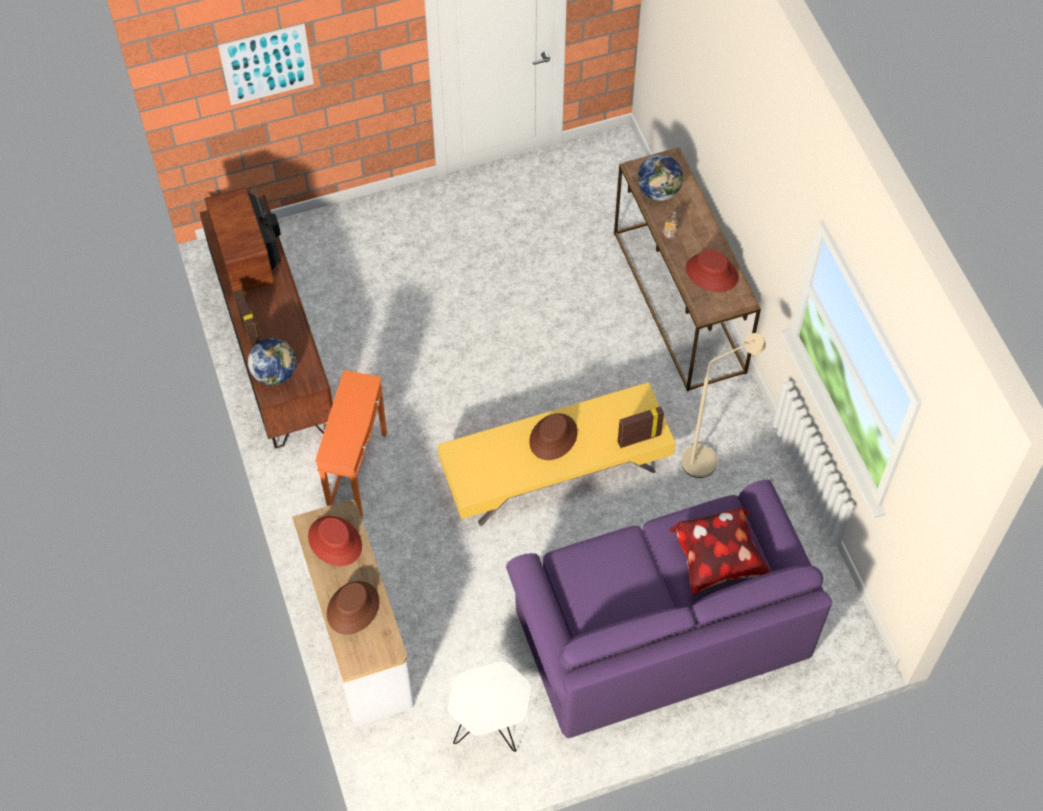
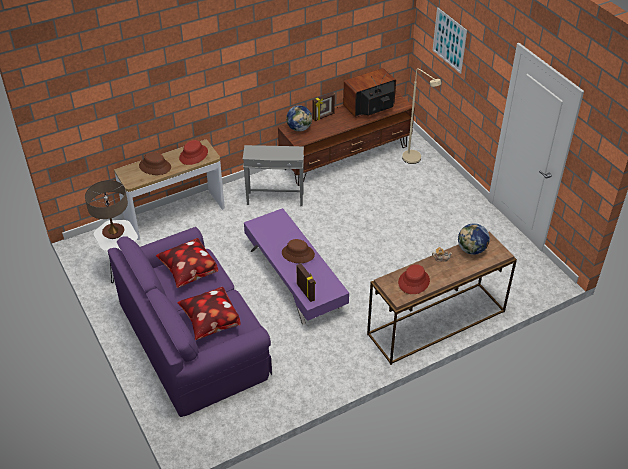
camera: 80 degrees right, 15 degrees down
orange side table [315,370,387,518] -> grey side table [243,145,304,206]
yellow coffee table [438,382,676,526] -> purple coffee table [244,208,349,325]
beige floor lamp [682,333,766,478] -> beige floor lamp moved to [402,68,441,164]
none -> table lamp [85,180,128,239]
none -> pillow [156,238,218,288]

